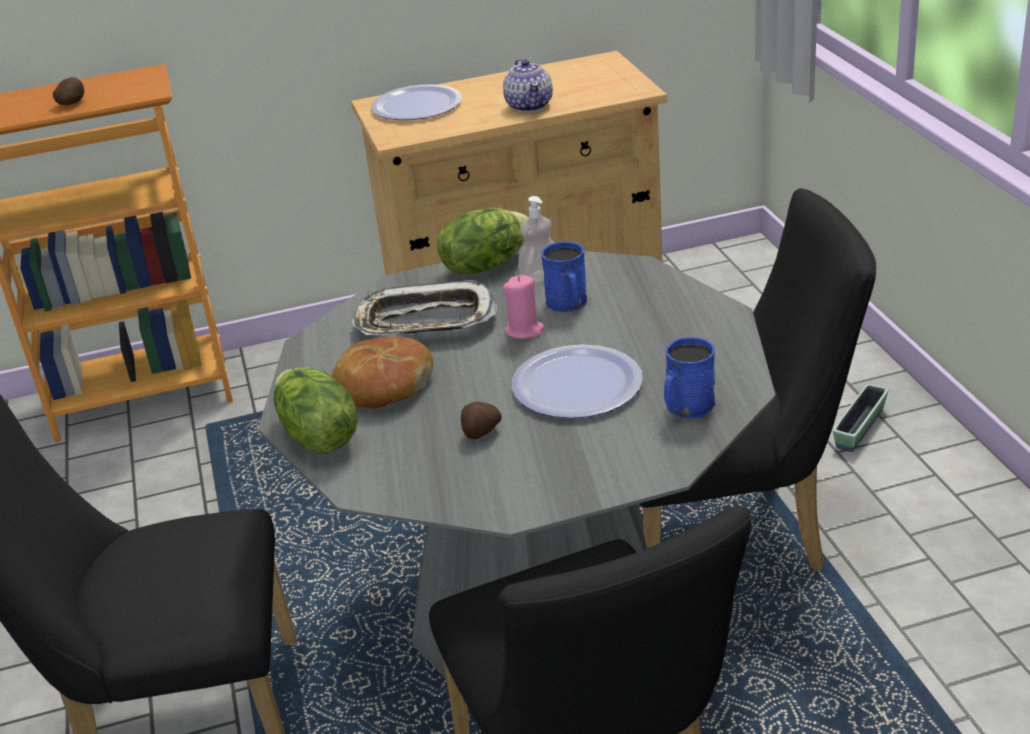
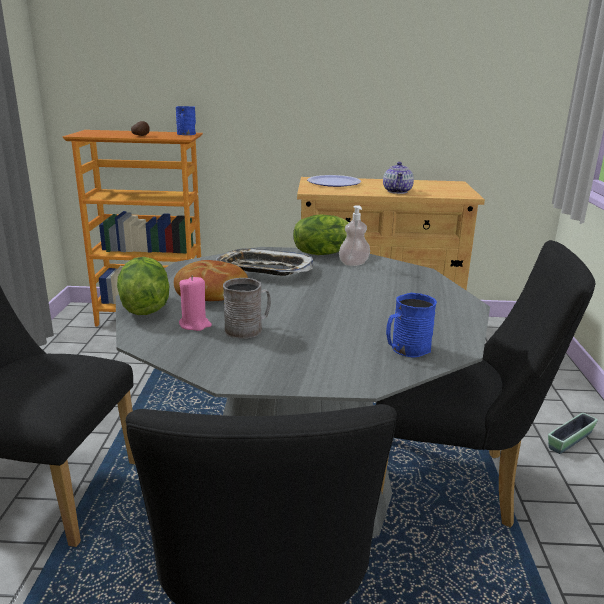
camera: 15 degrees right, 10 degrees down
potato [461,402,502,439] -> grey mug [223,278,271,339]
pink candle [503,275,545,339] -> pink candle moved to [179,276,212,331]
plate [512,345,643,418] -> none
blue mug [541,241,587,312] -> blue mug moved to [176,106,196,135]

